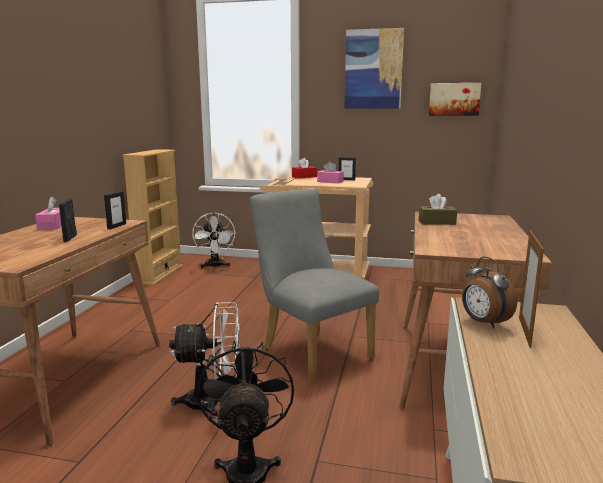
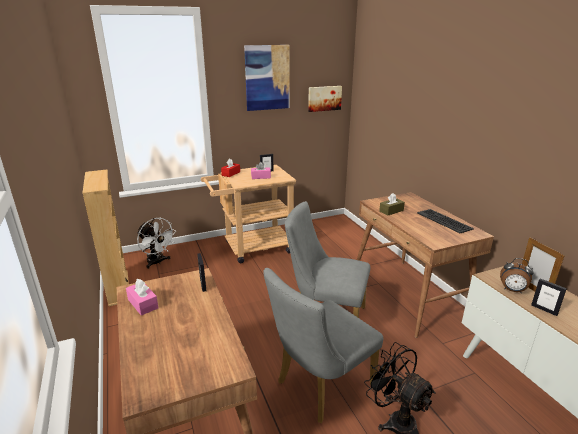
camera: 35 degrees left, 10 degrees up
picture frame [59,199,77,242] -> picture frame moved to [531,278,567,316]
white fan [169,302,240,418] -> grey chair [263,268,383,423]
none -> keyboard [417,209,474,233]

